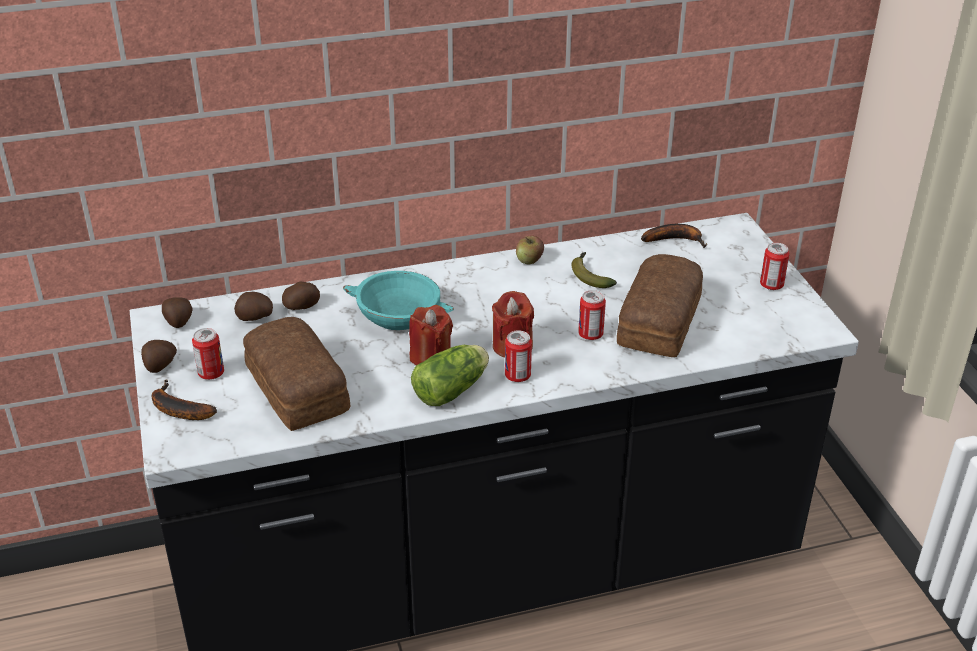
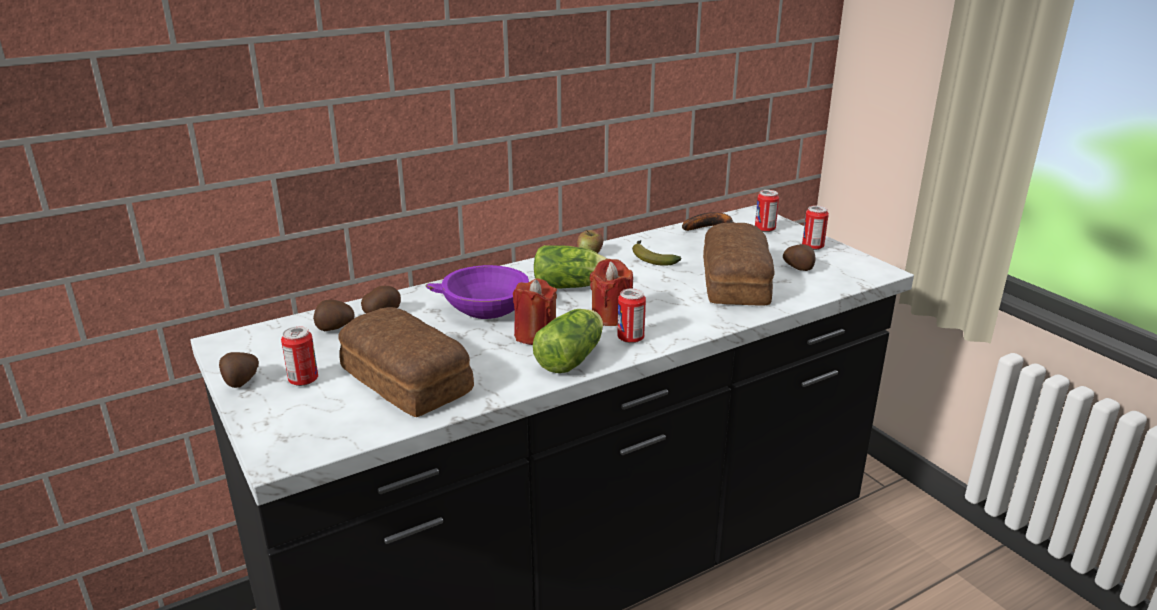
camera: 15 degrees left, 10 degrees down
banana [152,379,217,420] -> none
potato [162,297,192,328] -> potato moved to [783,244,816,271]
turquoise bowl [343,271,454,330] -> purple bowl [425,265,529,319]
can [578,290,606,340] -> can moved to [755,190,779,232]
none -> lettuce [534,245,607,289]

